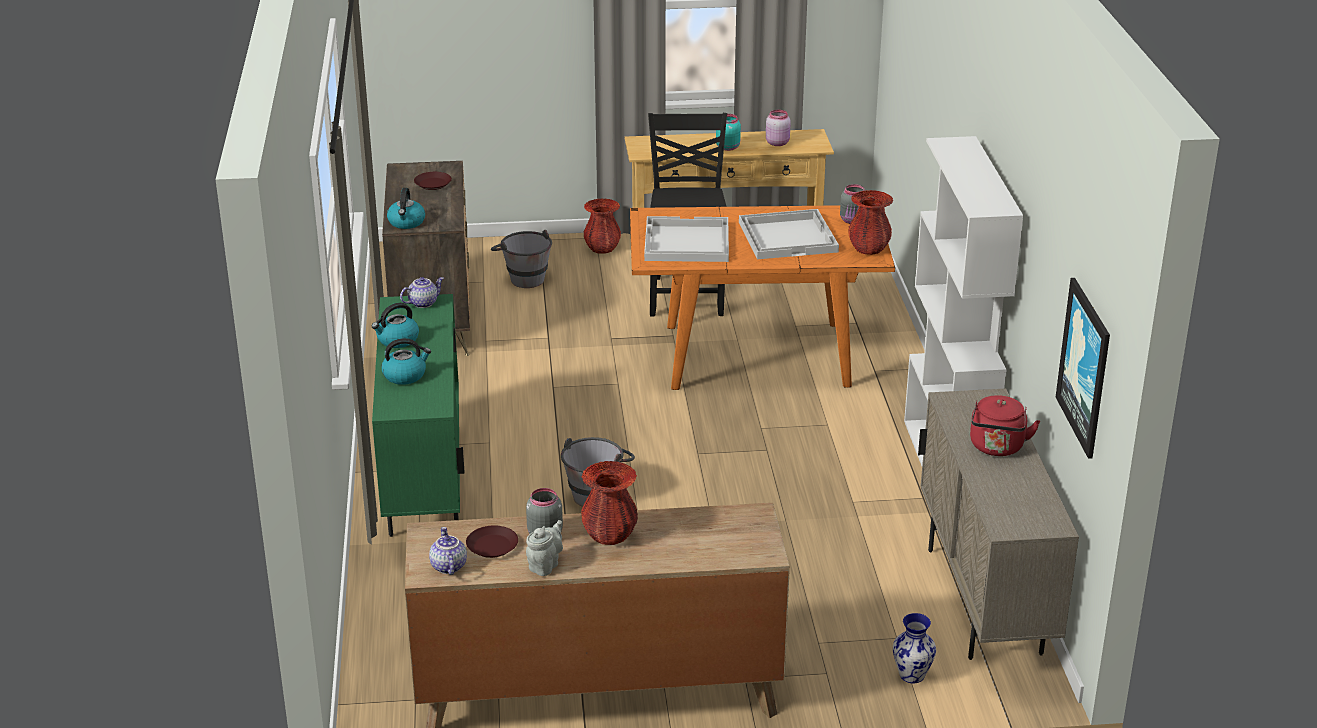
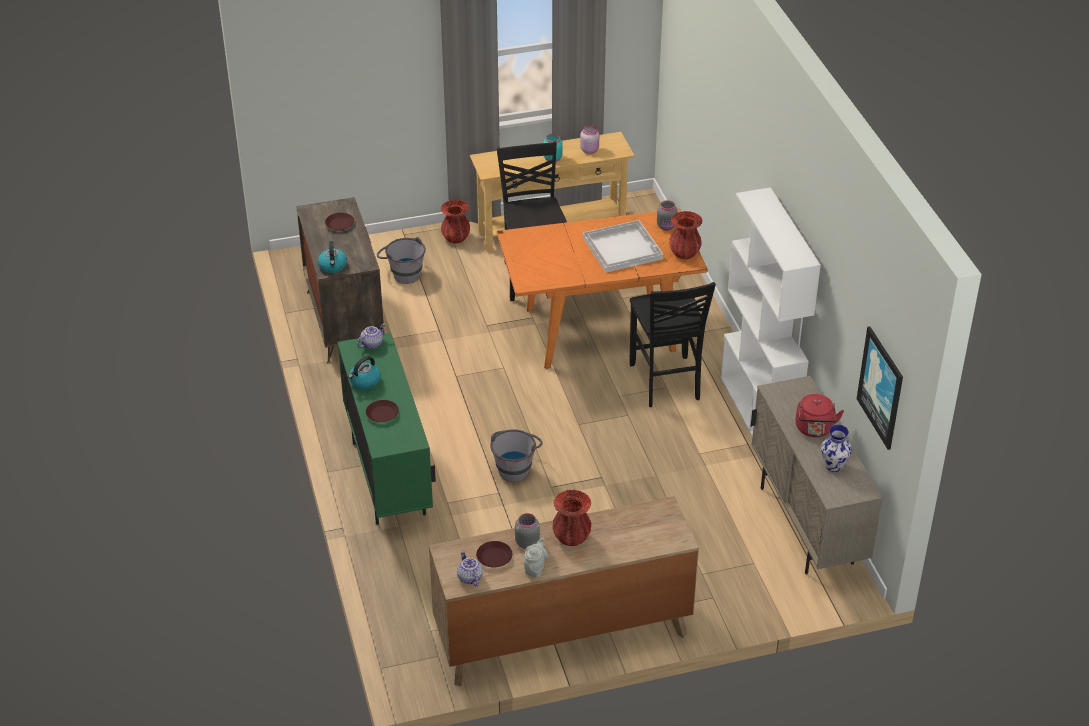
camera: 10 degrees left, 10 degrees up
kettle [382,338,431,385] -> brown plate [366,400,399,422]
white tray [644,216,729,262] -> none
vase [893,613,936,683] -> vase moved to [821,425,852,472]
none -> black chair [629,282,716,407]

